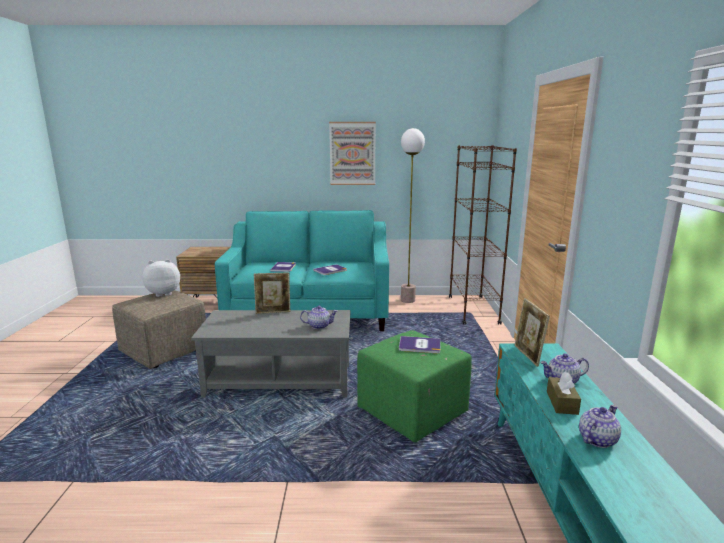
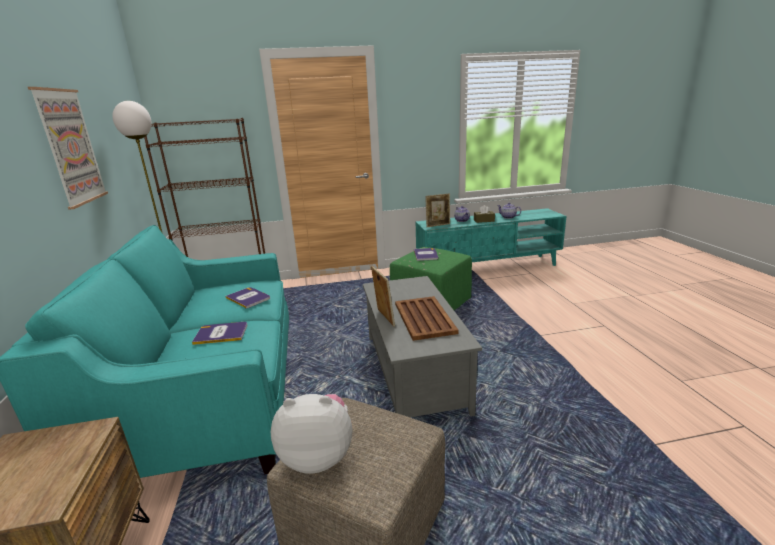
camera: 100 degrees left, 5 degrees up
plush toy [142,259,180,297] -> plush toy turned 120 degrees clockwise [271,394,352,474]
teapot [300,306,338,329] -> none
none -> brown tray [395,296,459,341]

